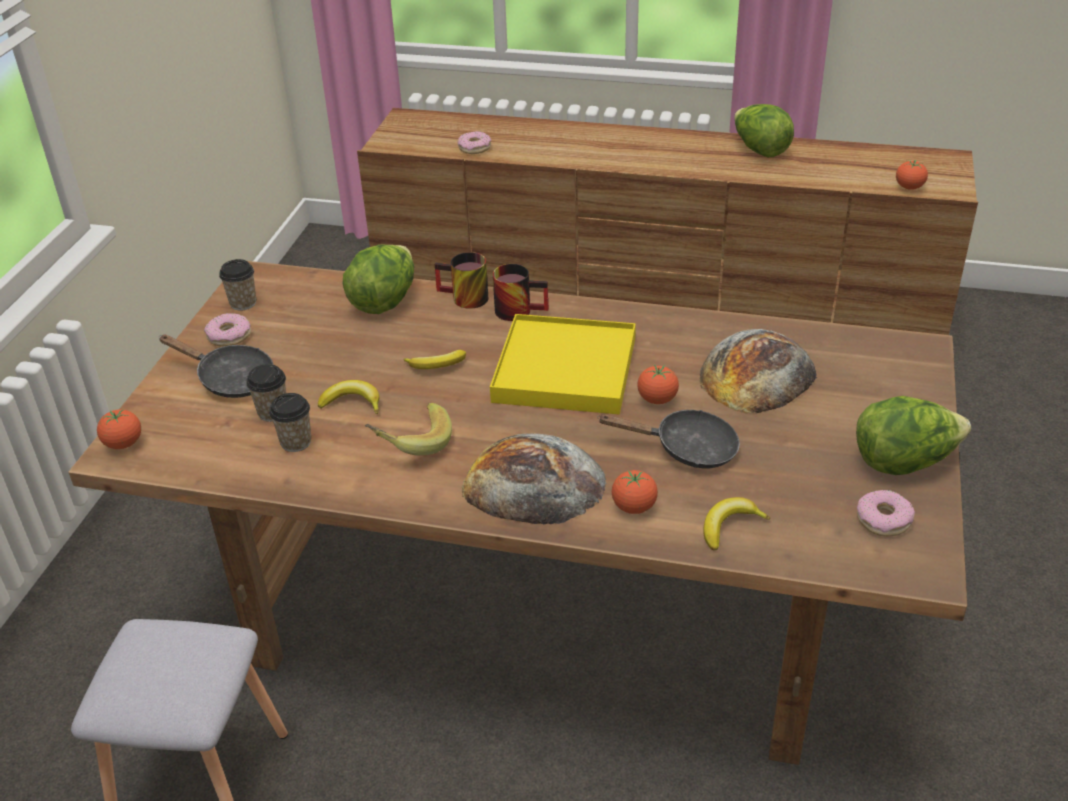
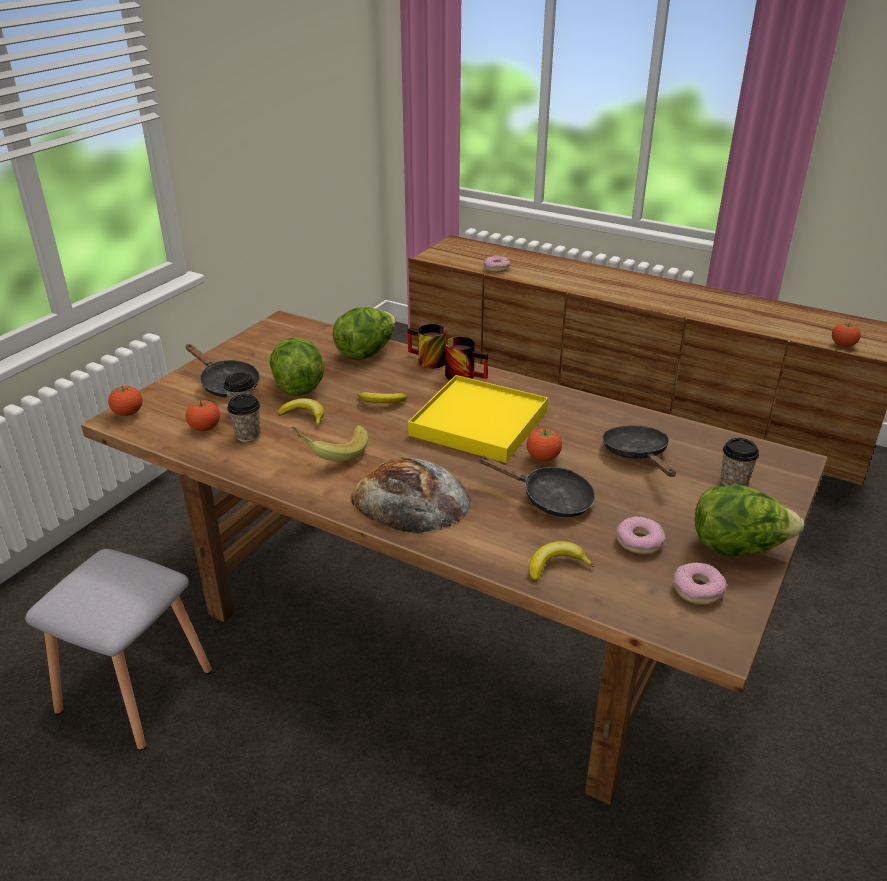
camera: 15 degrees right, 5 degrees down
donut [204,313,251,347] -> donut moved to [616,516,666,554]
cup [219,259,256,311] -> cup moved to [721,438,759,486]
tomato [612,470,658,514] -> tomato moved to [186,400,220,431]
bread [700,329,817,414] -> black frying pan [602,425,676,477]
lettuce [734,104,794,157] -> lettuce moved to [270,338,324,396]

